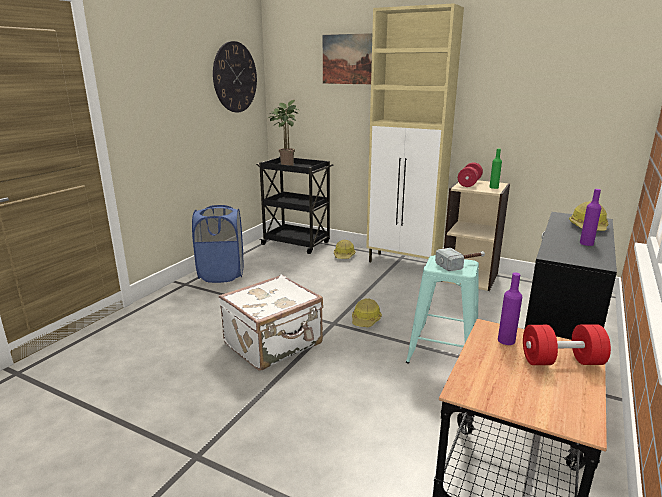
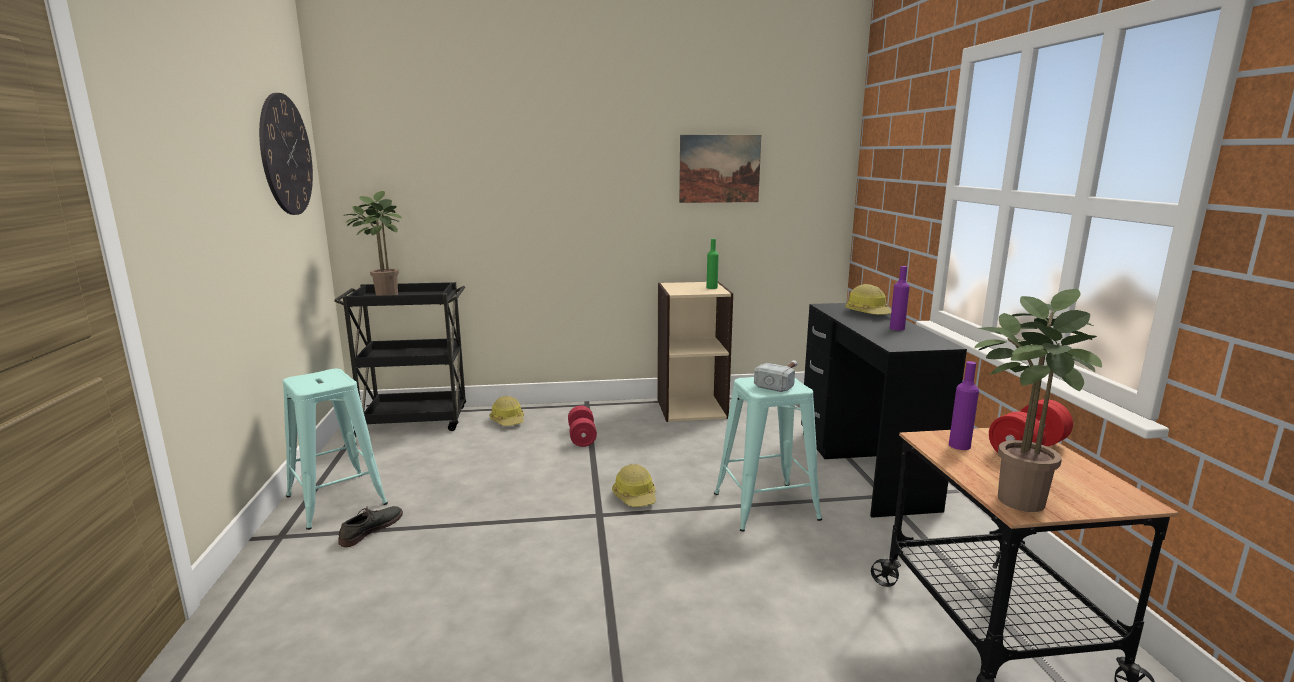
camera: 35 degrees left, 5 degrees down
blue laundry basket [192,205,243,283] -> turquoise stool [283,369,388,530]
white suitcase [218,275,323,371] -> none
picture [323,33,372,84] -> picture moved to [679,135,761,203]
beige cabinet [366,3,464,262] -> none
red dumbbell [458,162,483,187] -> red dumbbell moved to [568,406,597,447]
none -> grey shoe [338,506,403,547]
none -> potted plant [974,289,1102,512]

